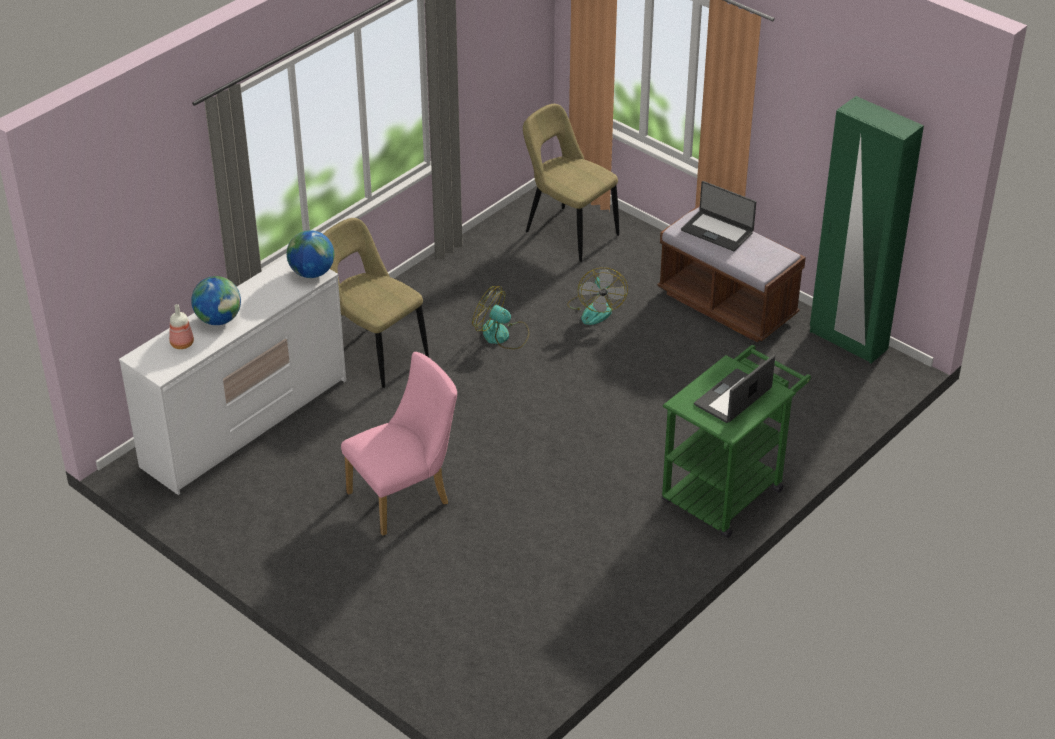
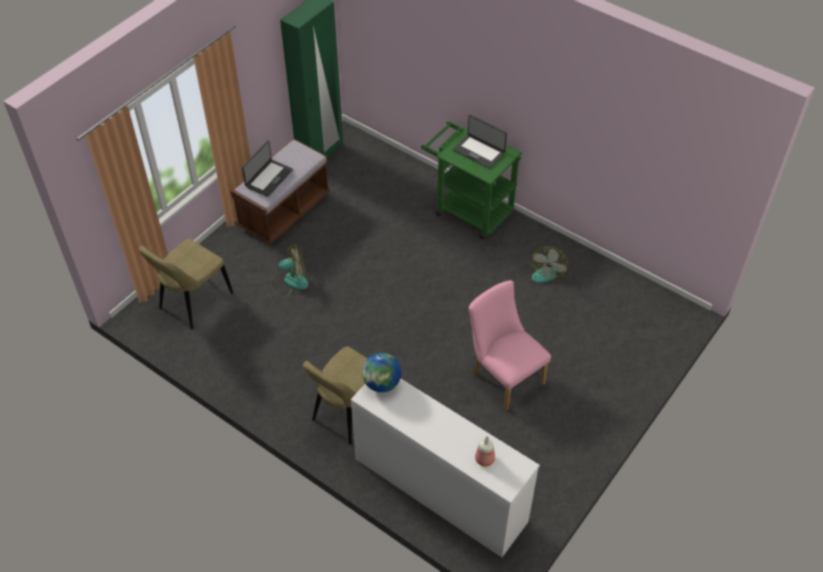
camera: 95 degrees left, 10 degrees up
globe [191,276,241,325] -> none
fan [472,286,529,349] -> fan moved to [529,246,568,283]

